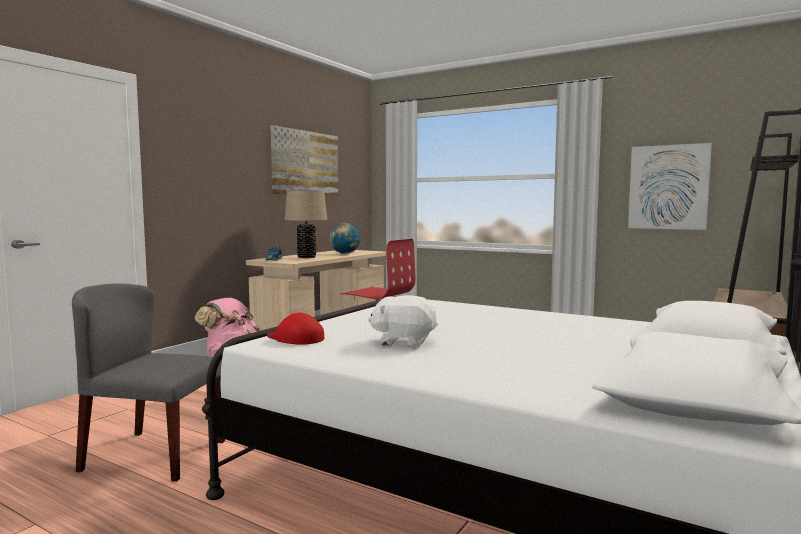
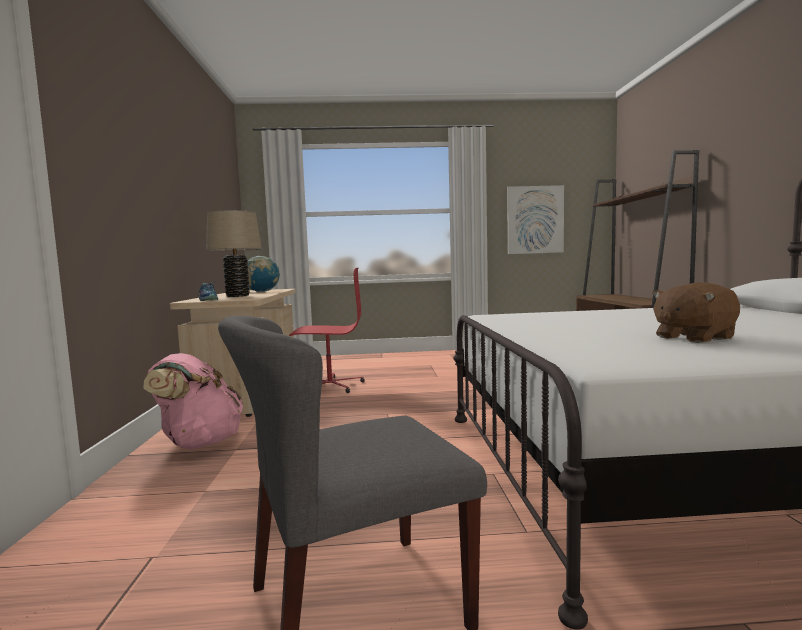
camera: 35 degrees left, 0 degrees up
red cap [267,313,324,345] -> none
picture [270,125,338,196] -> none
white plush toy [368,295,438,347] -> brown plush toy [652,282,740,343]

